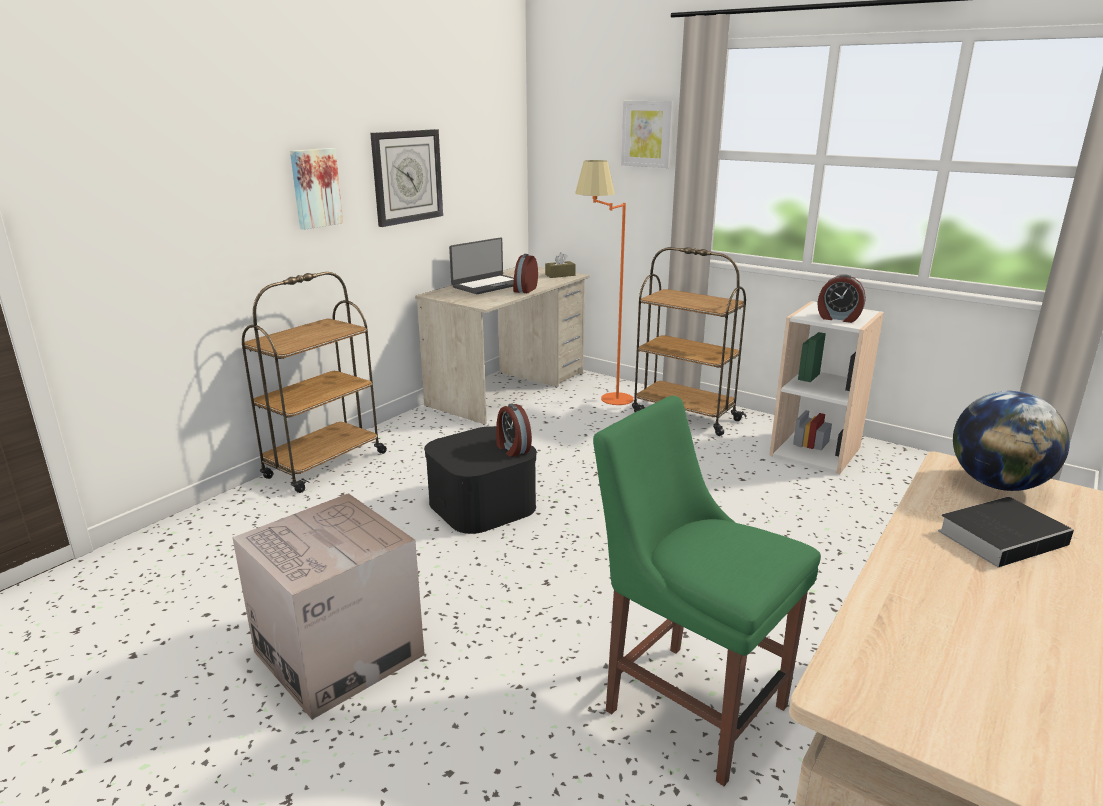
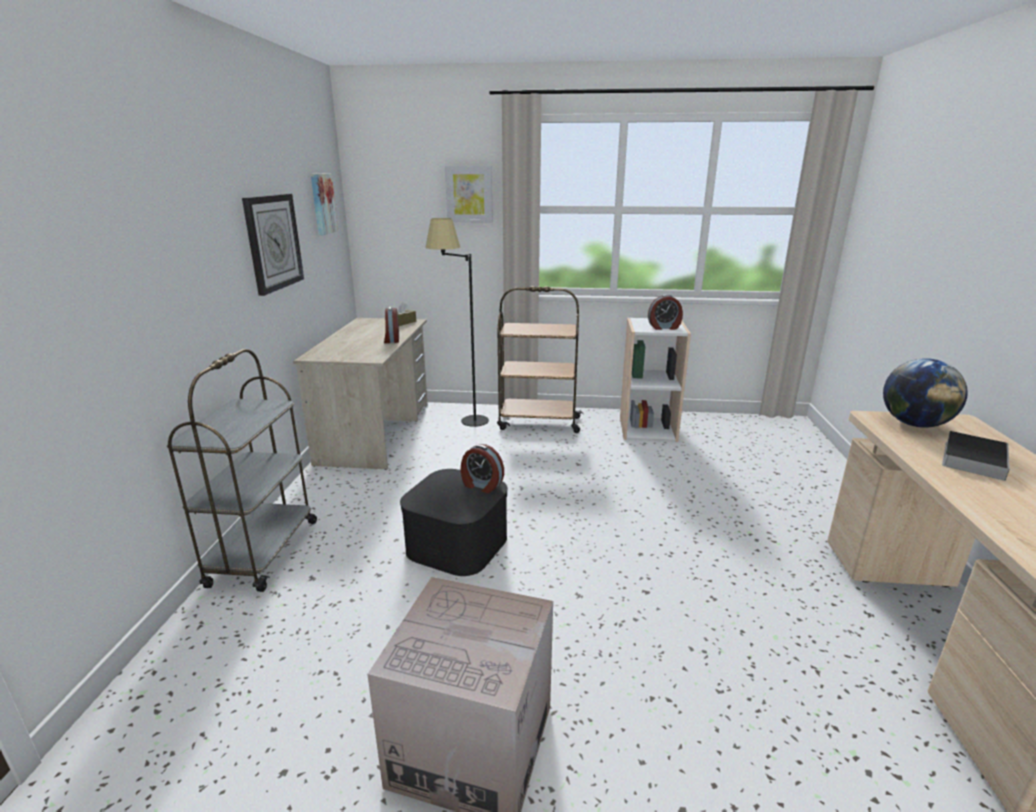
camera: 30 degrees left, 0 degrees up
brown cart [242,272,387,493] -> grey cart [167,349,317,592]
picture [290,148,343,230] -> picture moved to [311,173,338,235]
laptop [449,237,514,294] -> none
orange floor lamp [575,160,634,405] -> black floor lamp [425,218,489,427]
green chair [593,396,821,786] -> none

